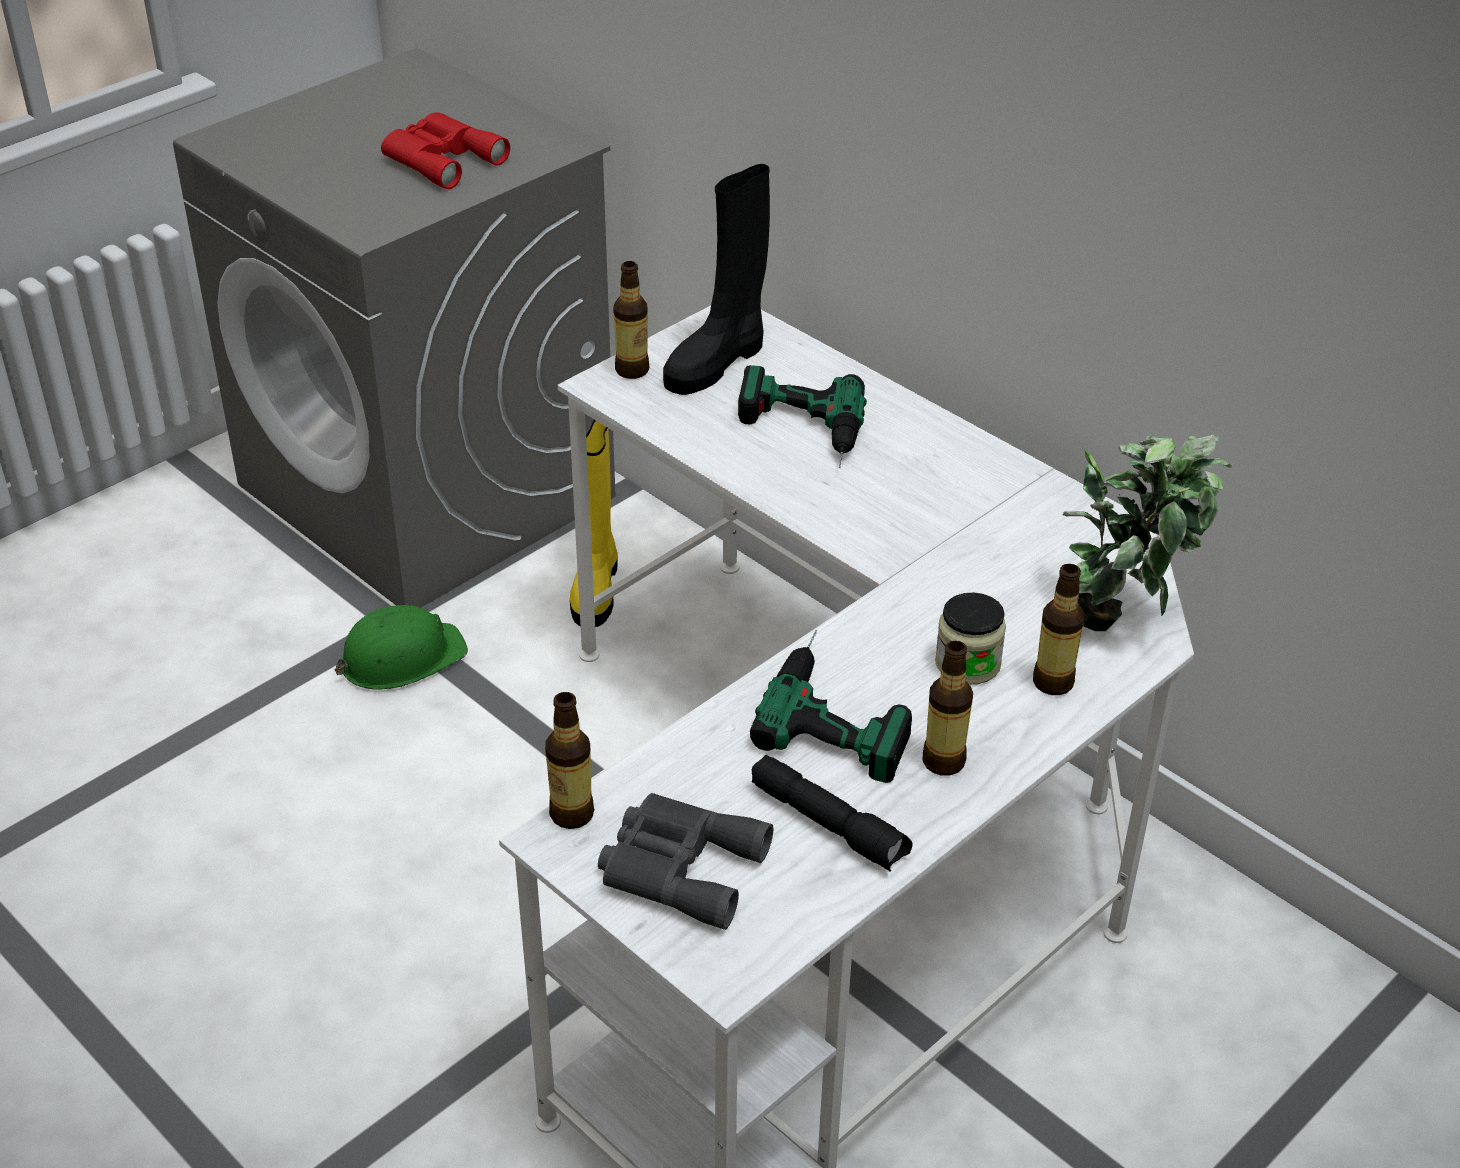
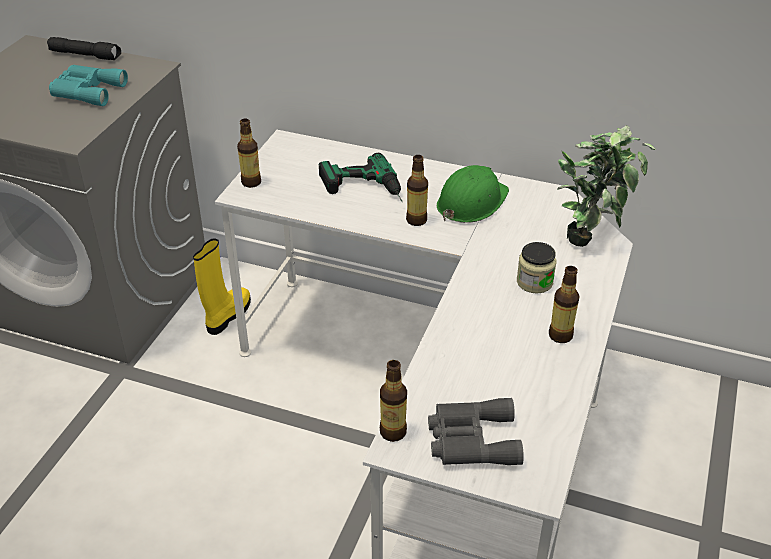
camera: 25 degrees left, 0 degrees up
green hard hat [335,605,468,690] -> green hard hat moved to [436,165,509,223]
red binoculars [381,112,510,189] -> turquoise binoculars [49,65,128,106]
yellow boot [570,420,618,627] -> yellow boot turned 135 degrees counterclockwise [193,238,251,335]
black boot [663,164,770,395] -> none
power drill [750,630,912,783] -> none
black flashlight [751,755,913,872] -> black flashlight moved to [47,37,121,60]
bottle [1033,564,1085,695] -> bottle moved to [406,155,428,226]

